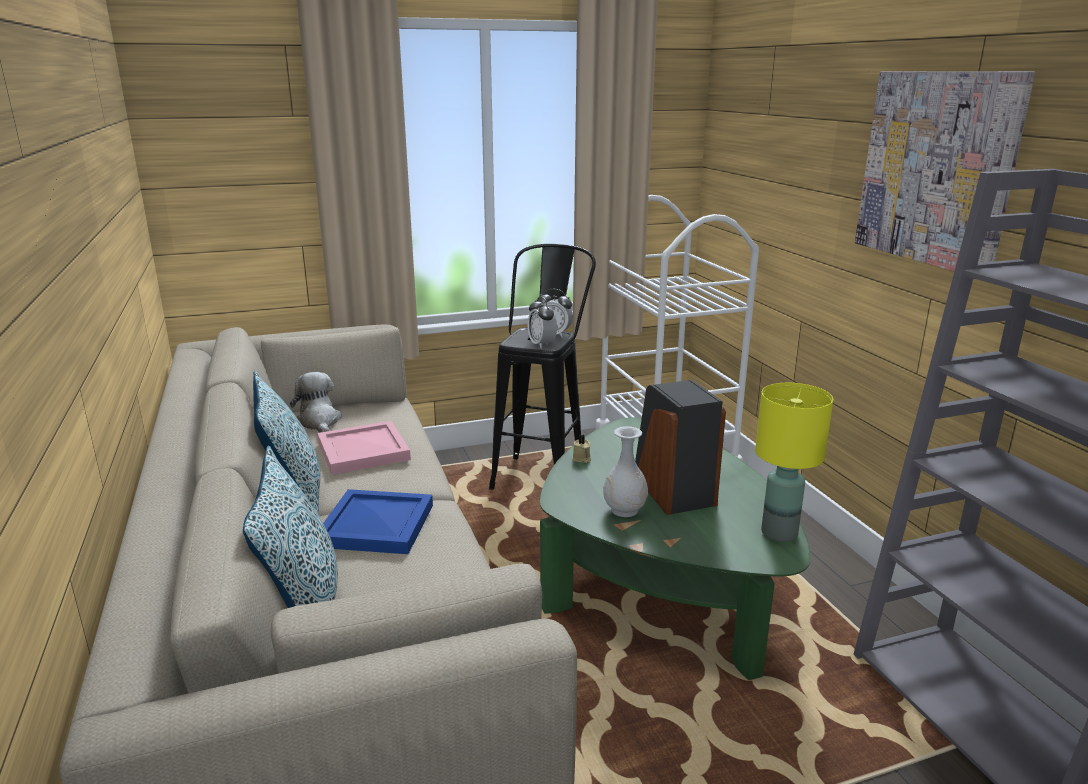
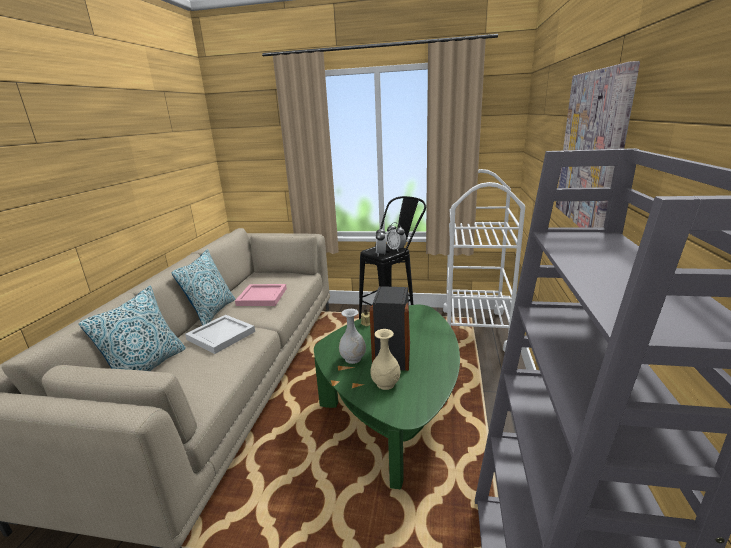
camera: 30 degrees right, 0 degrees up
plush toy [290,372,342,433] -> none
blue tray [323,489,433,554] -> white tray [185,315,255,354]
yellow table lamp [755,383,833,542] -> none
none -> beige vase [370,329,401,390]

